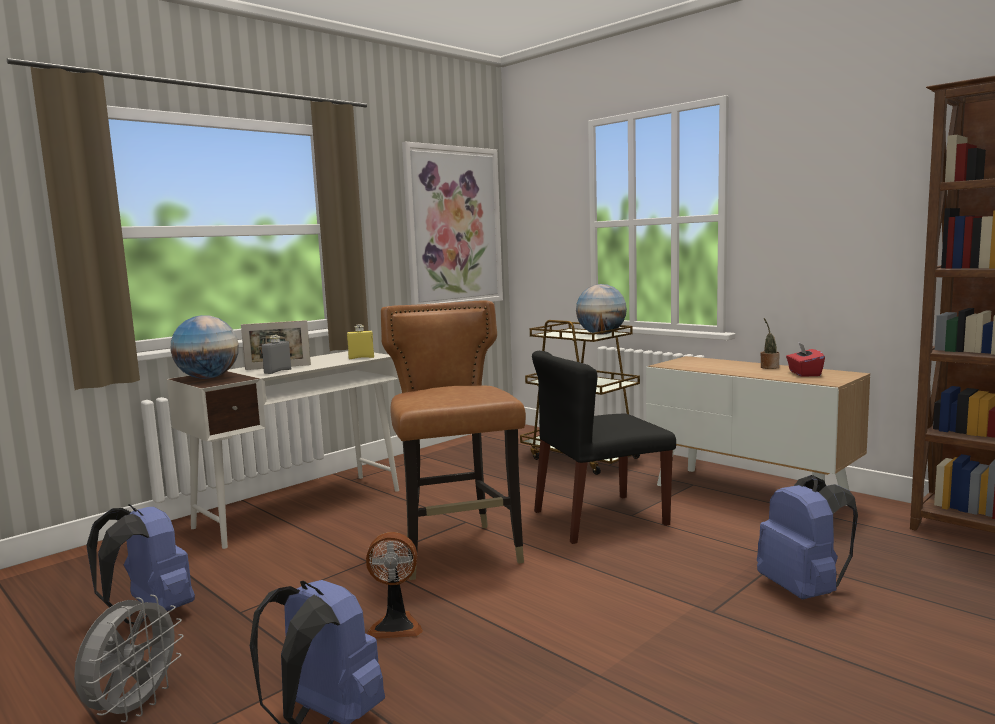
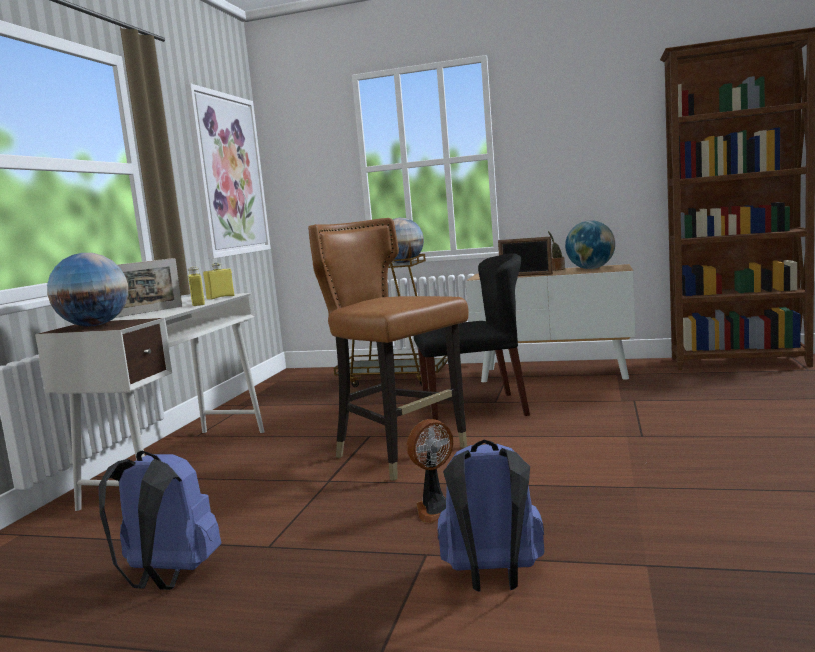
camera: 30 degrees left, 0 degrees up
grey fan [74,595,184,723] -> none
grey bottle [262,335,291,374] -> none
black chair [532,351,676,544] -> black chair turned 135 degrees counterclockwise [414,253,530,426]
blue backpack [757,475,858,599] -> none
red tissue box [786,343,825,377] -> globe [565,220,615,269]
none -> yellow bottle [188,267,205,306]
none -> picture frame [498,236,553,276]

